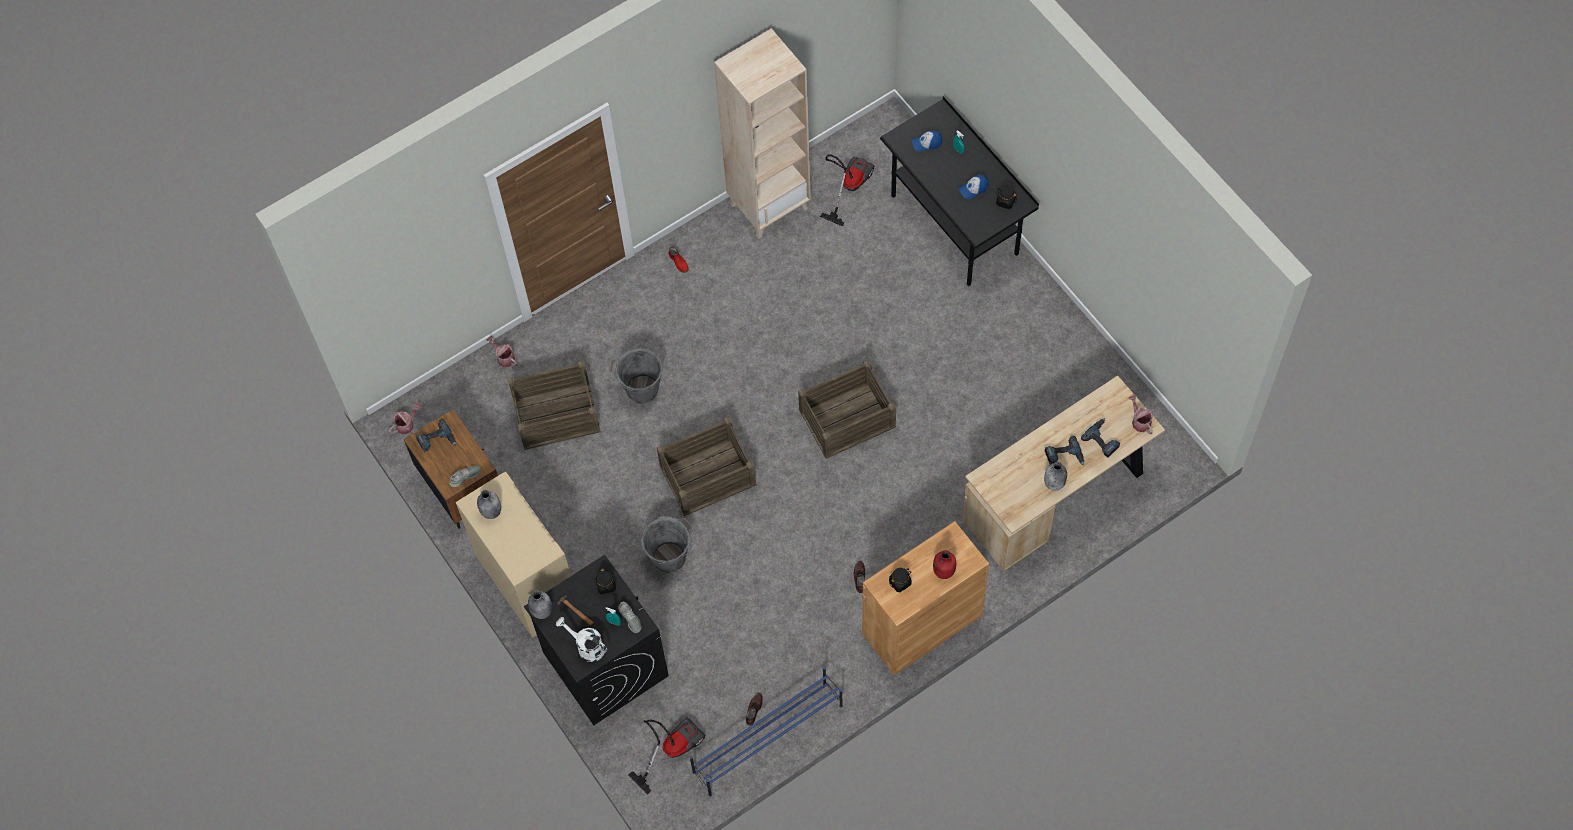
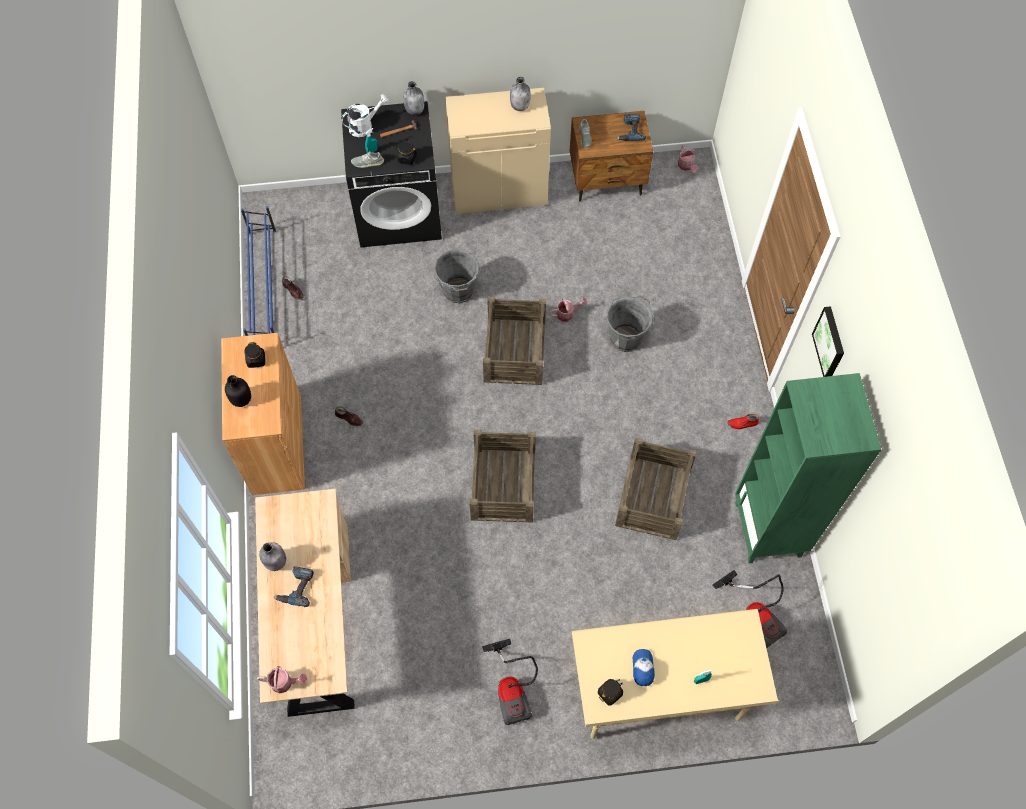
camera: 115 degrees right, 0 degrees up
watering can [487,336,517,367] -> watering can moved to [549,297,587,322]
crate [507,361,601,450] -> crate moved to [615,437,697,540]
vacuum cleaner [628,717,706,795] -> vacuum cleaner moved to [482,639,538,725]
beige bookcase [714,28,811,239] -> green bookcase [735,373,882,563]
black desk [880,96,1039,287] -> beige desk [572,609,780,739]
cap [912,131,942,152] -> none
red bottle [933,550,956,579] -> black bottle [225,375,251,407]
power drill [1081,418,1120,458] -> none
none -> picture [812,306,844,377]

